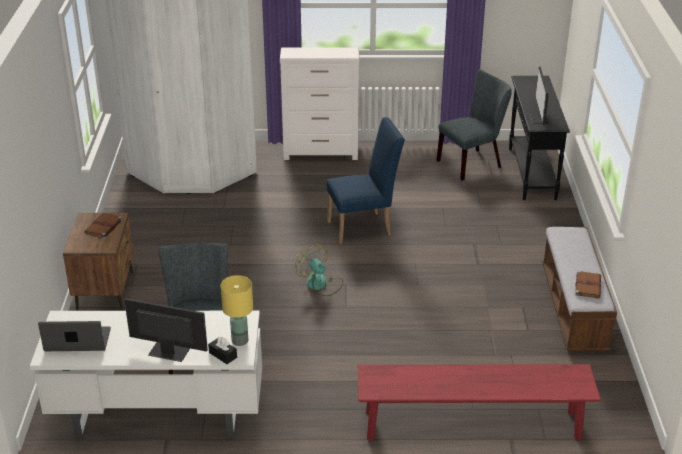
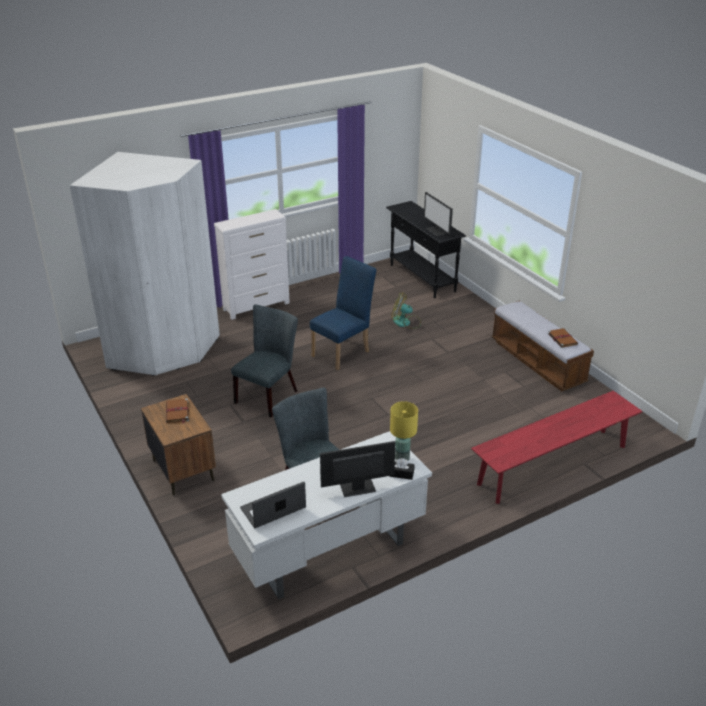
camera: 30 degrees left, 0 degrees up
fan [295,244,343,296] -> fan moved to [391,293,421,329]
grey chair [436,69,512,181] -> grey chair moved to [231,304,298,417]

